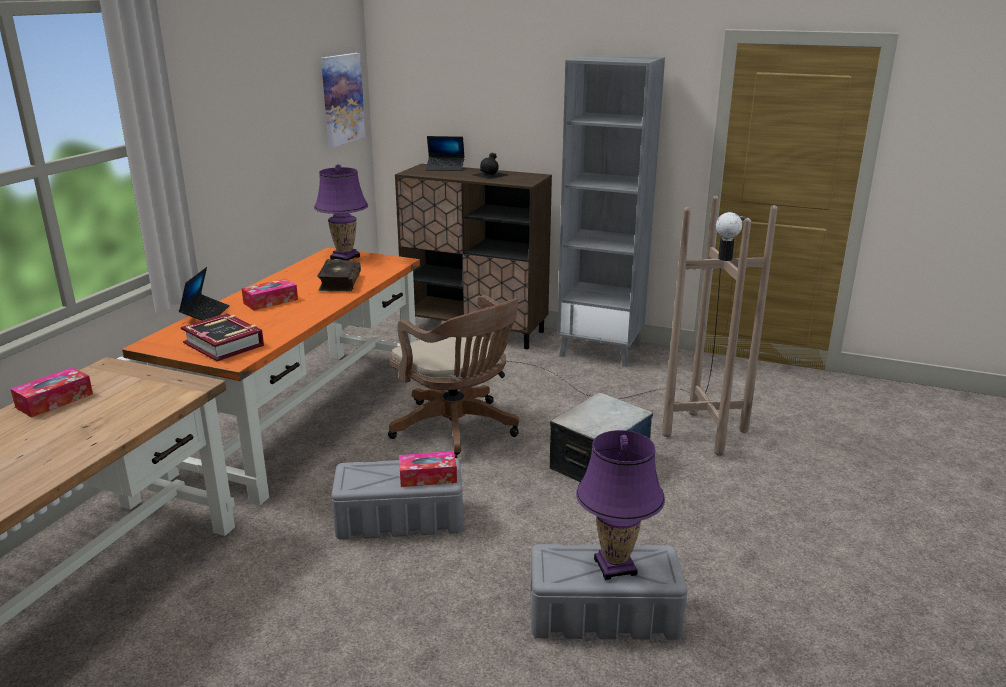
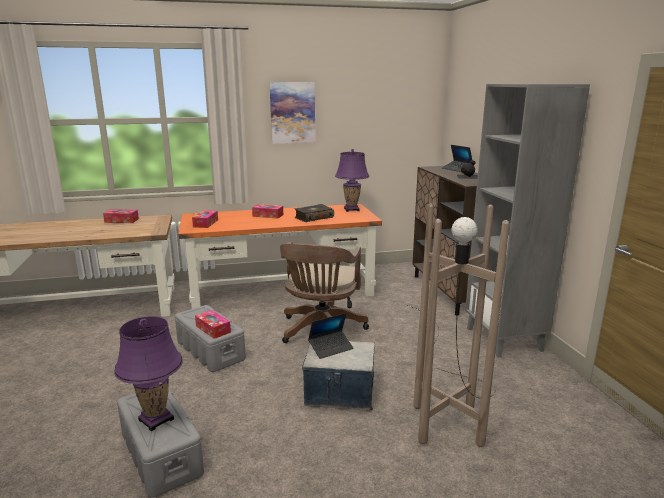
camera: 55 degrees right, 5 degrees down
laptop [179,267,230,321] -> laptop moved to [308,313,354,359]
book [181,313,264,362] -> tissue box [192,210,218,228]
picture [321,53,366,147] -> picture moved to [270,82,315,144]

